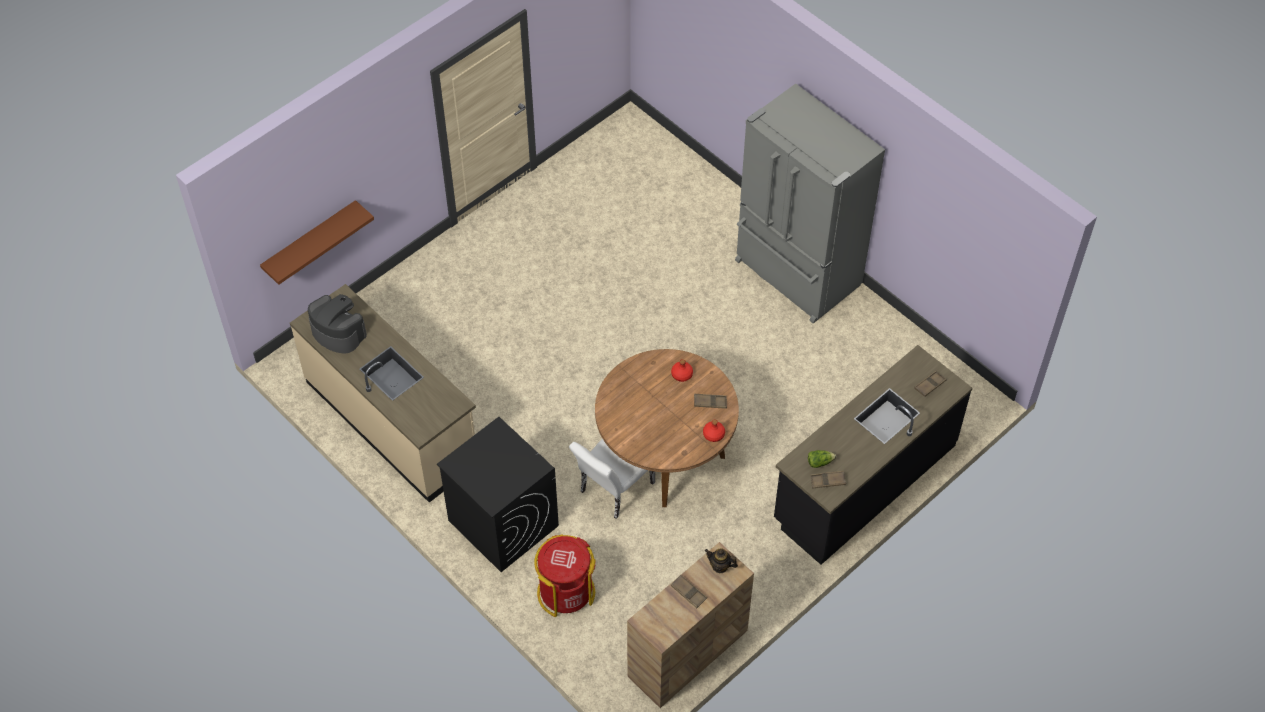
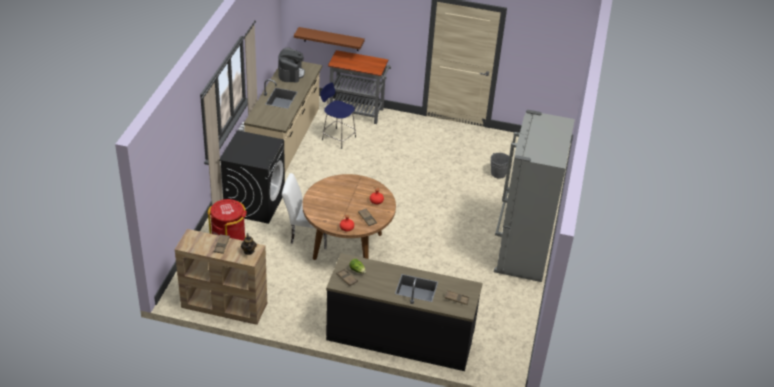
camera: 55 degrees right, 15 degrees down
none -> blue stool [320,83,356,149]
none -> grey cart [328,50,391,124]
none -> grey bucket [491,153,509,179]

